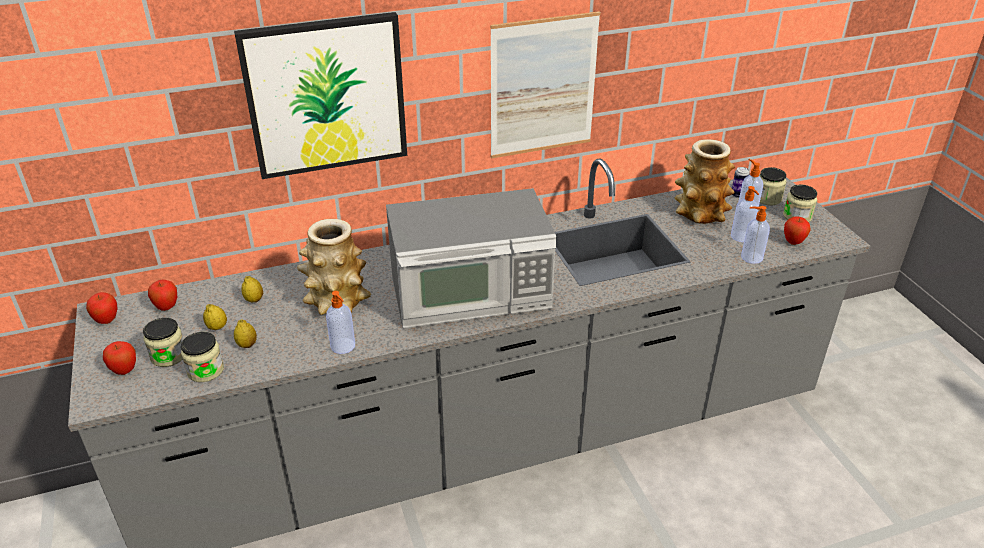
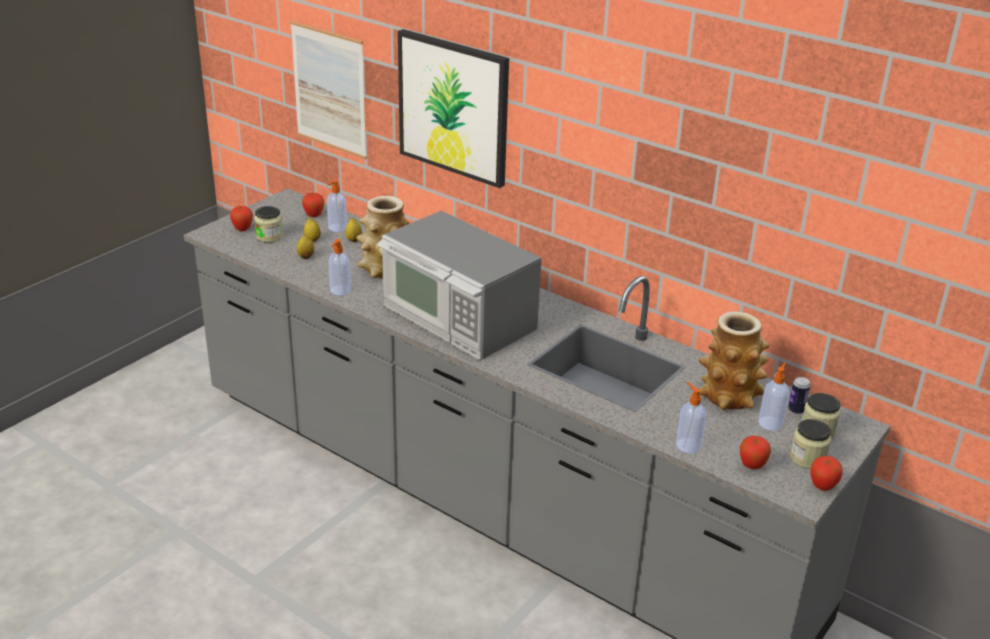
camera: 55 degrees right, 5 degrees down
apple [86,292,118,324] -> apple moved to [810,456,843,491]
jar [181,332,224,382] -> none
picture [490,11,601,158] -> picture moved to [290,21,367,159]
soap dispenser [731,186,759,242] -> soap dispenser moved to [327,180,347,232]

